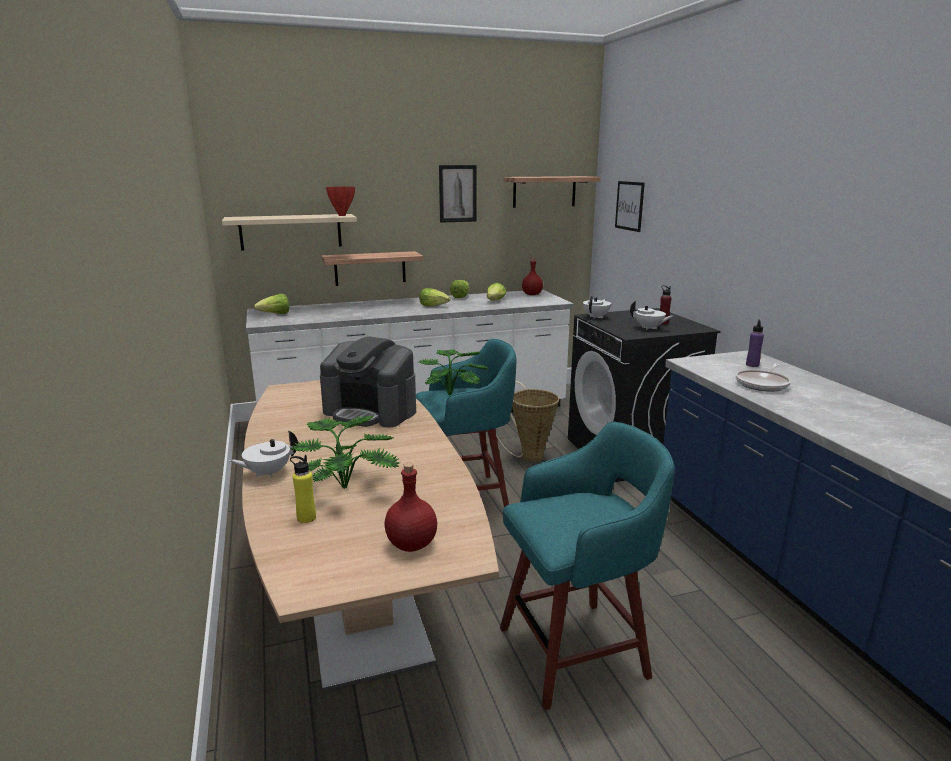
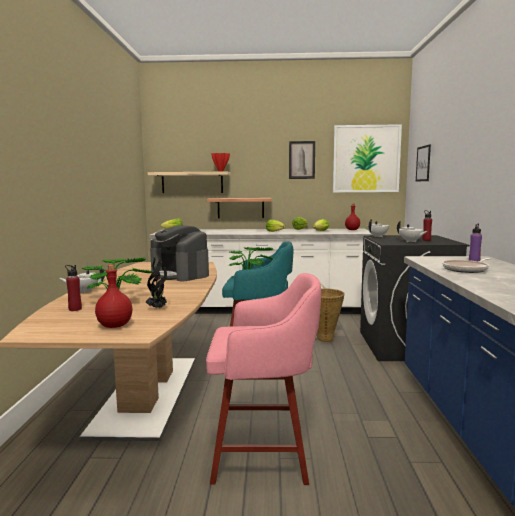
camera: 20 degrees right, 10 degrees down
yellow bottle [290,455,316,523] -> red bottle [65,265,82,311]
turquoise stool [500,421,675,710] -> pink stool [206,273,321,485]
shelf [503,176,601,208] -> picture [333,124,402,192]
none -> potted plant [146,255,167,309]

